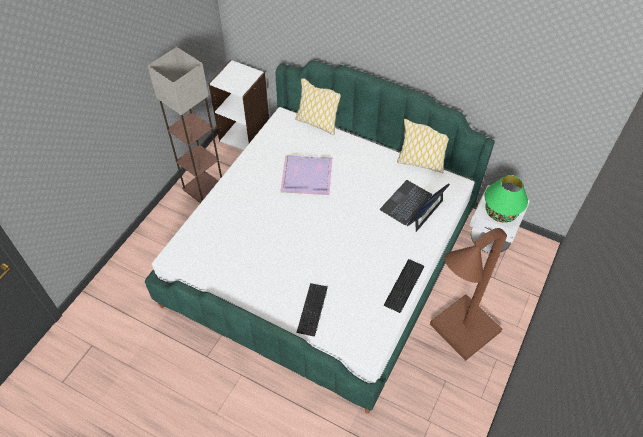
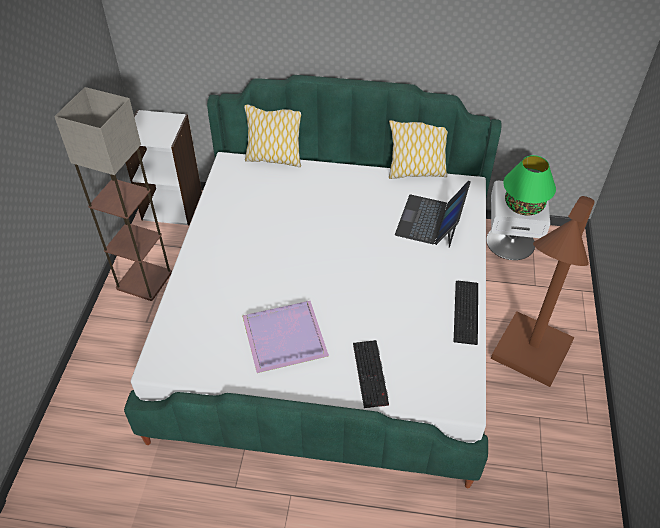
camera: 20 degrees left, 5 degrees down
purple tray [280,156,332,195] -> purple tray moved to [242,301,329,373]

